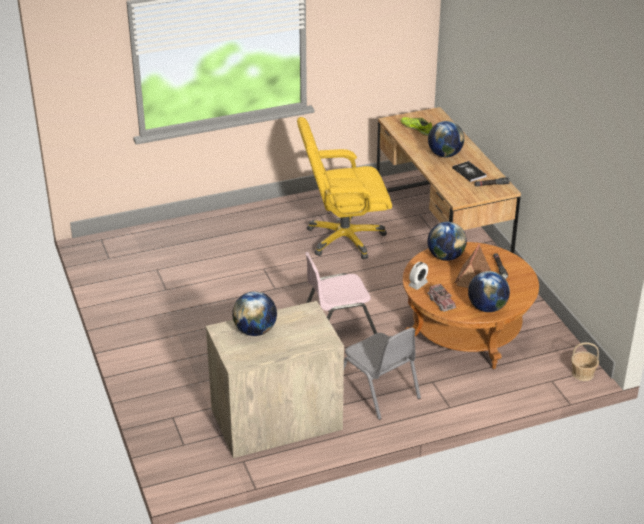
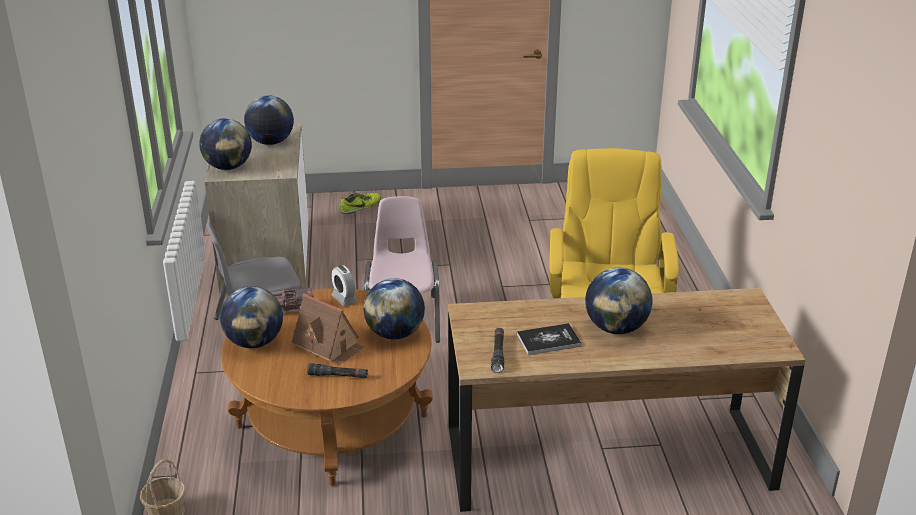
camera: 105 degrees right, 5 degrees down
shoe [400,117,432,136] -> shoe moved to [340,192,381,214]
none -> globe [199,118,252,170]

